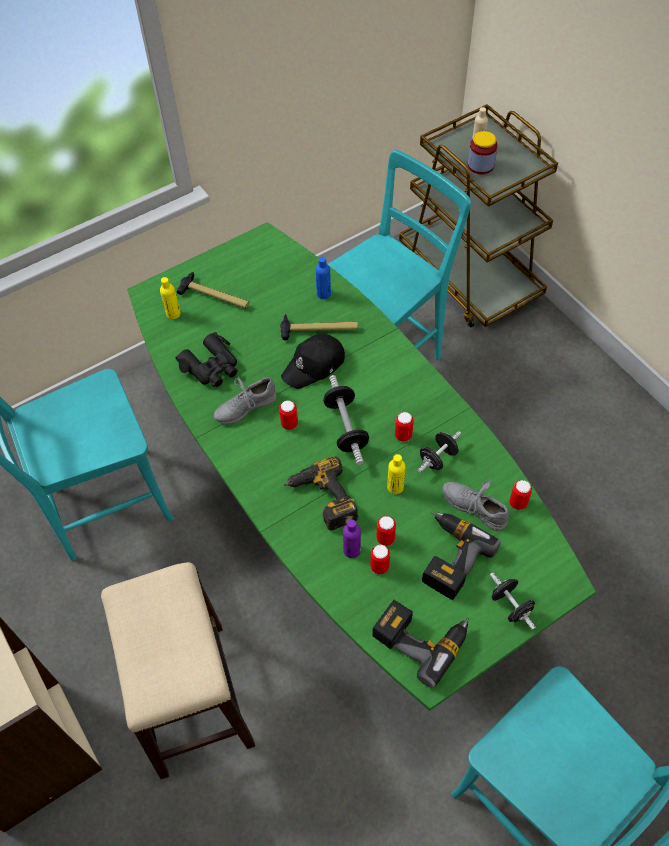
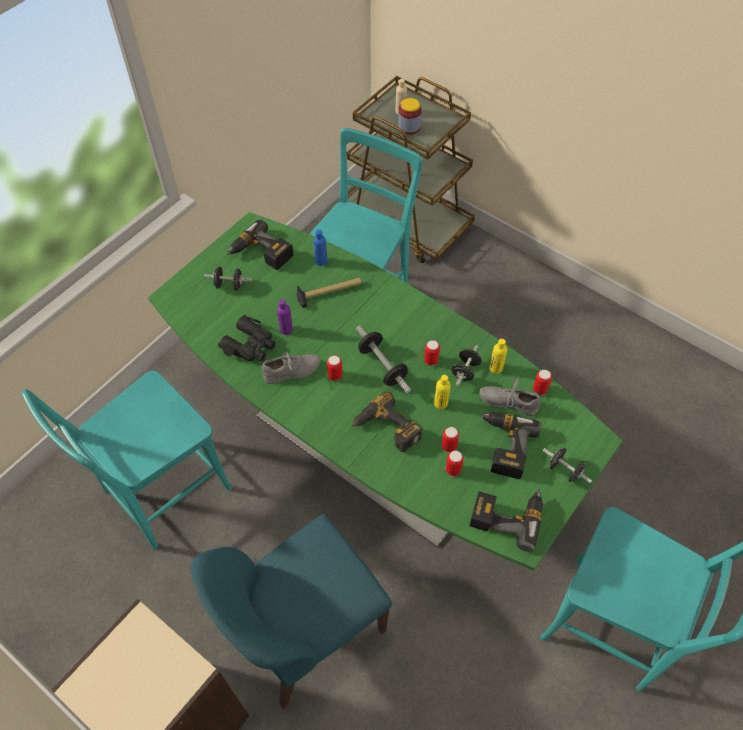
camera: 20 degrees left, 0 degrees up
stool [101,562,255,779] -> blue chair [191,514,392,709]
yellow bottle [160,277,181,319] -> yellow bottle moved to [489,339,507,374]
hammer [177,272,249,309] -> black dumbbell [204,266,252,290]
grey shoe [214,375,276,424] -> grey shoe turned 150 degrees counterclockwise [262,352,321,384]
black cap [281,334,345,389] -> none
purple bottle [343,520,361,558] -> purple bottle moved to [277,299,293,335]
none -> power drill [227,219,293,270]

